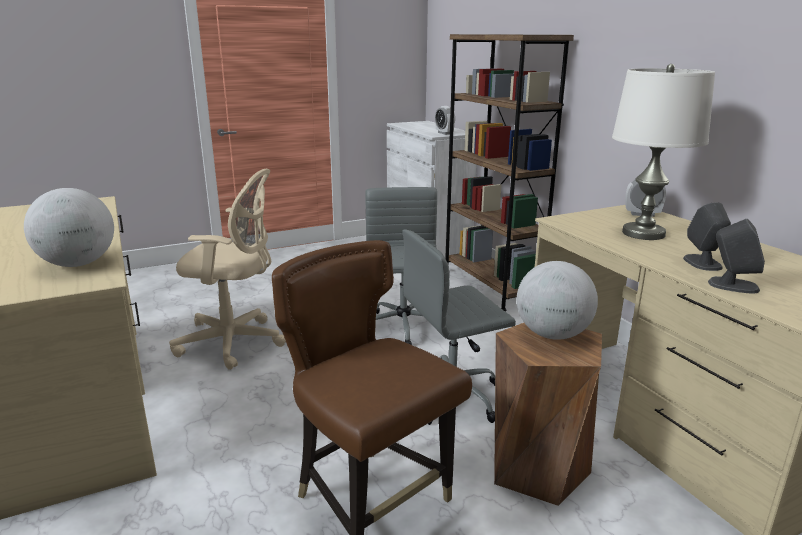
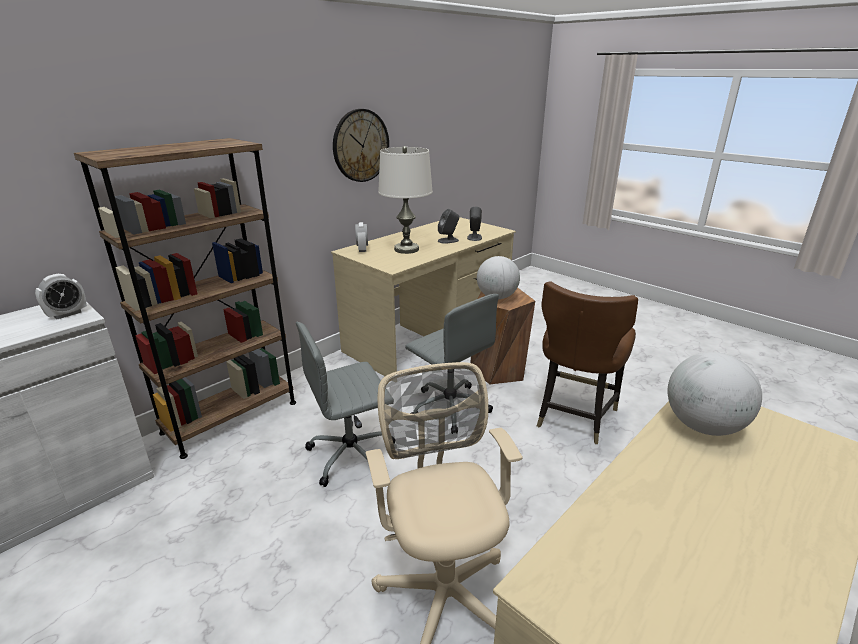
camera: 110 degrees left, 5 degrees up
none -> wall clock [333,109,389,182]

